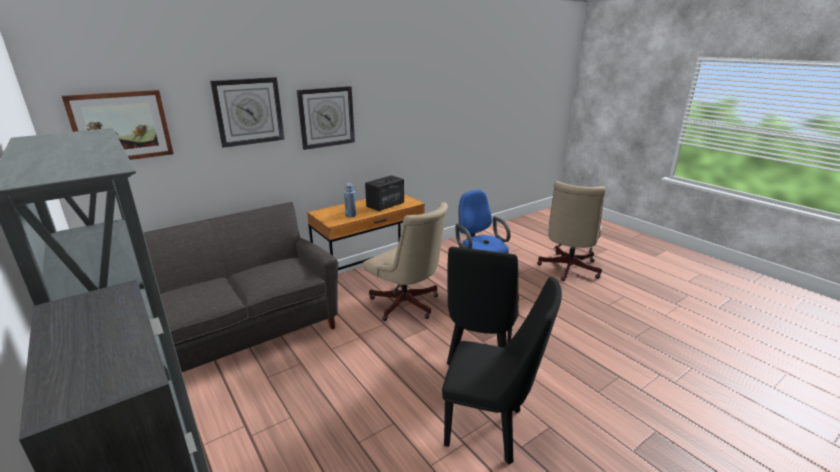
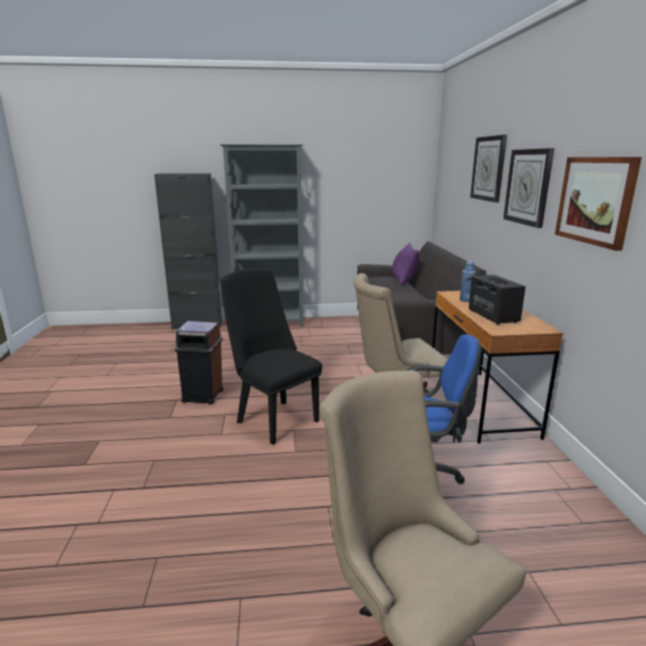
camera: 120 degrees right, 5 degrees down
picture [62,90,174,160] -> picture moved to [555,157,642,251]
black chair [442,277,562,465] -> brown trash can [174,321,224,404]
none -> purple pillow [392,243,419,286]

